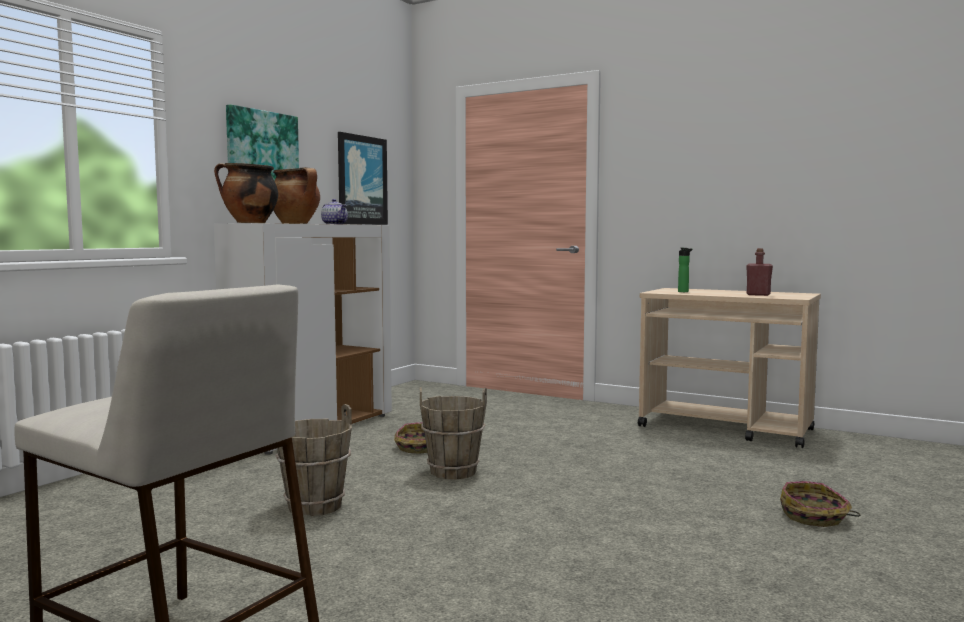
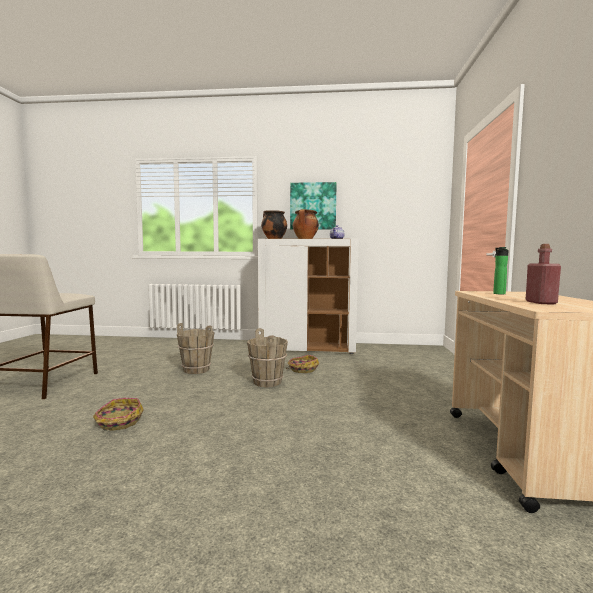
camera: 65 degrees right, 0 degrees up
picture [338,132,388,225] -> none
basket [780,481,860,527] -> basket moved to [93,398,144,431]

